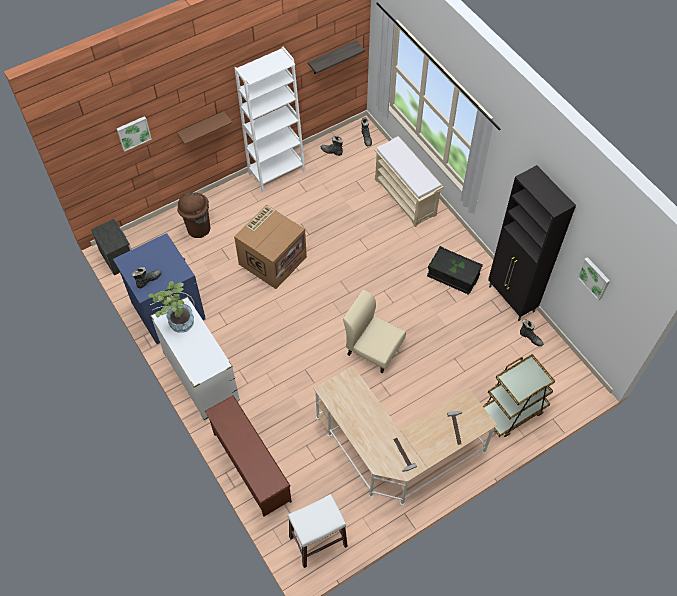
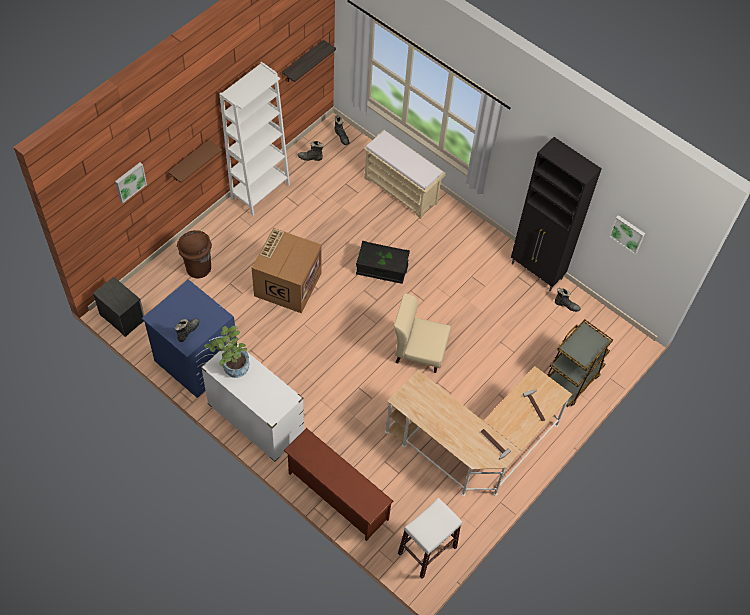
camera: 20 degrees left, 0 degrees up
black storage box [427,246,483,295] -> black storage box moved to [356,241,410,284]

